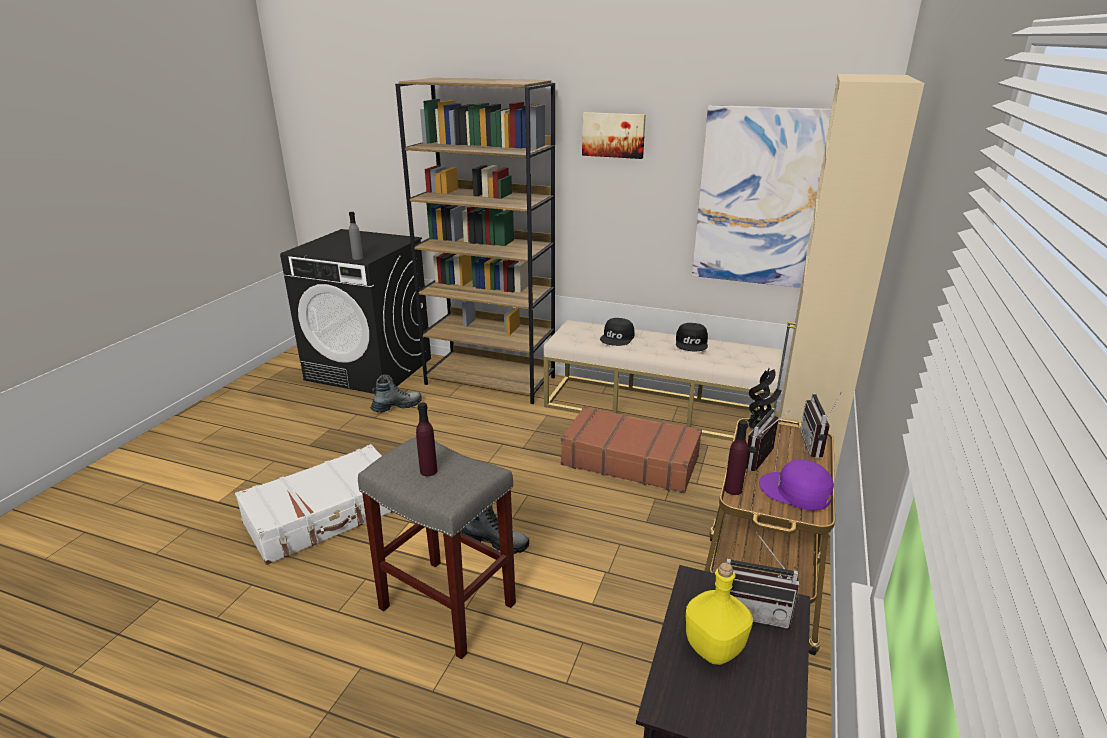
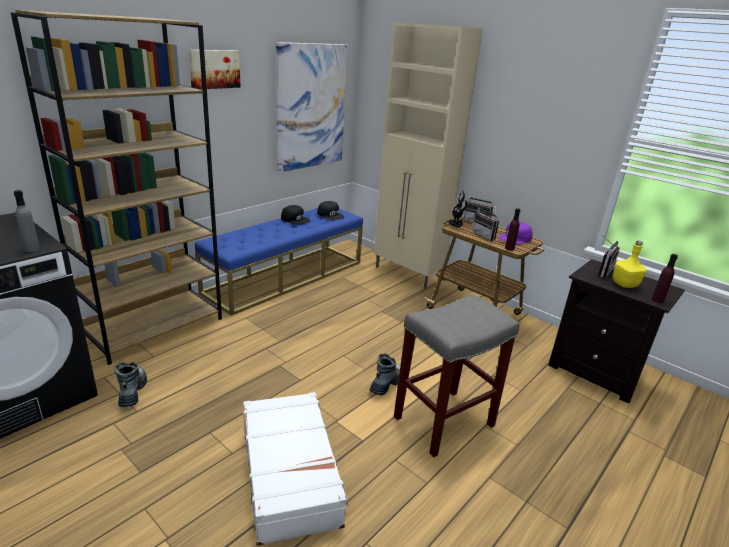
camera: 70 degrees left, 0 degrees up
purple bottle [416,402,438,476] -> purple bottle moved to [652,254,678,303]
beige bench [544,320,783,441] -> blue bench [195,208,363,316]
brown suitcase [561,406,702,493] -> none
black cap [600,318,635,346] -> black cap moved to [317,201,344,220]

